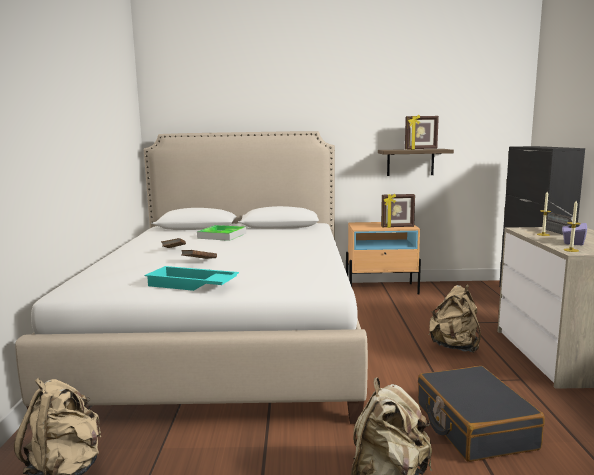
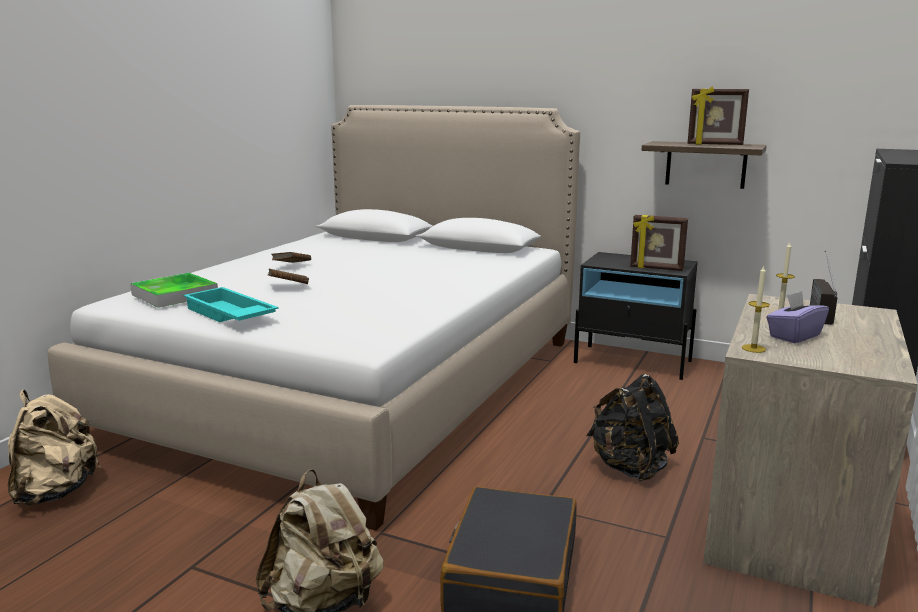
camera: 25 degrees right, 5 degrees up
tray [197,225,246,241] -> tray moved to [130,273,218,308]
beige nightstand [346,222,421,294] -> black nightstand [574,252,698,380]
beige backpack [429,284,481,353] -> black backpack [587,374,679,482]

